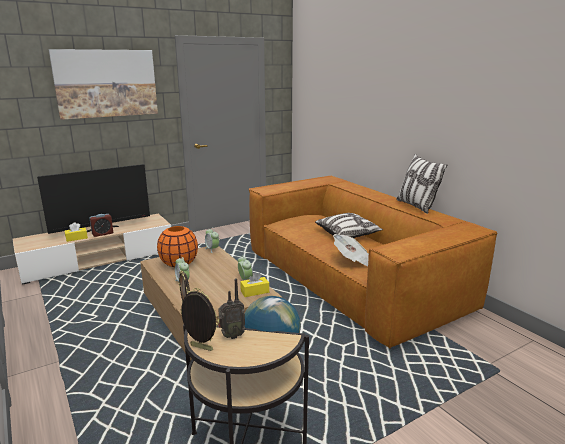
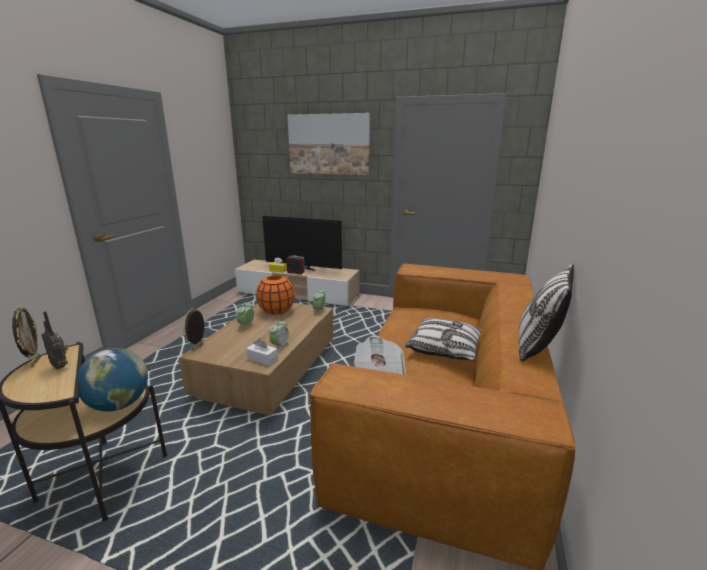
camera: 50 degrees right, 0 degrees up
yellow tissue box [240,272,269,297] -> white tissue box [246,338,278,366]

